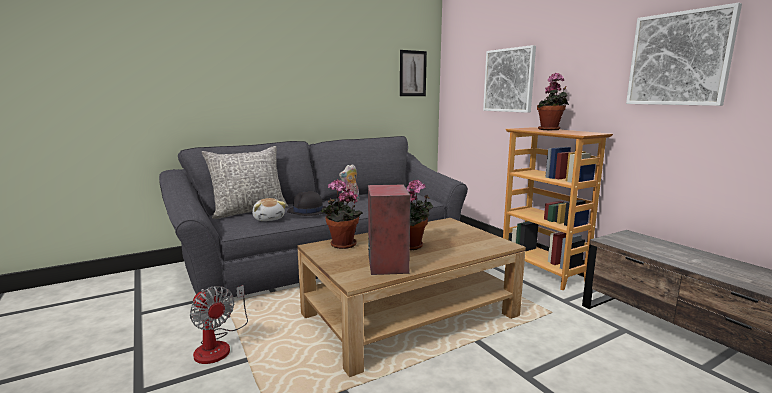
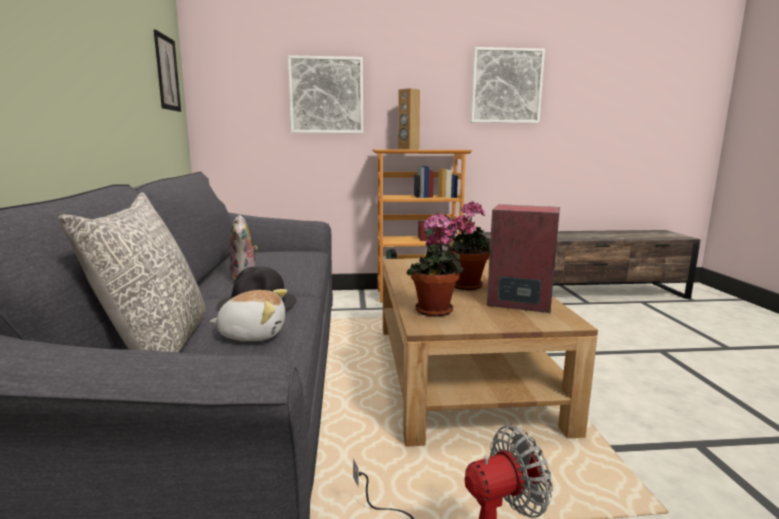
camera: 65 degrees left, 0 degrees up
potted plant [537,73,569,130] -> brown speaker [398,88,420,150]

